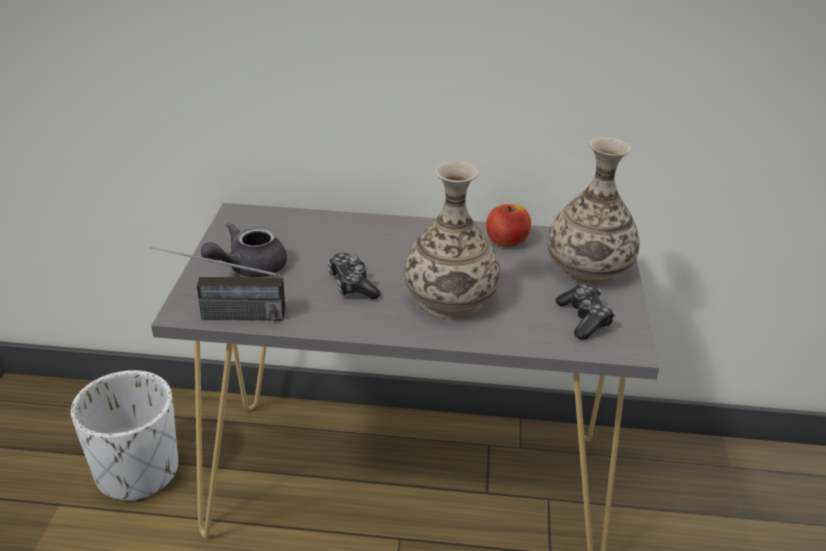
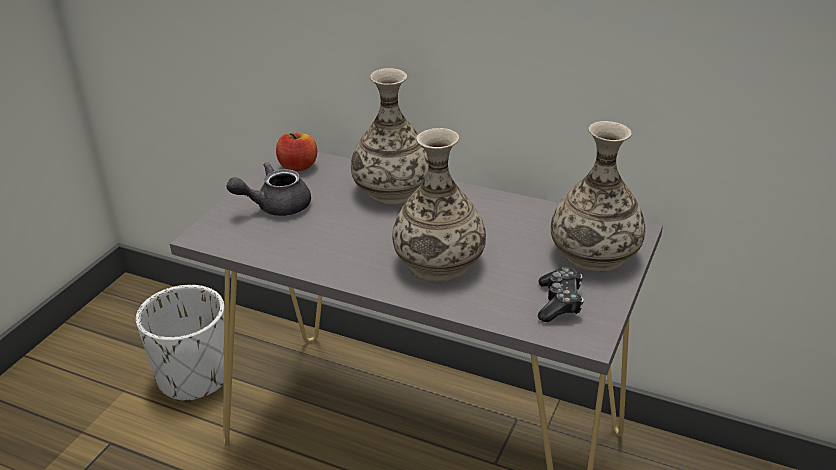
camera: 20 degrees right, 0 degrees up
radio [150,246,285,321] -> none
game controller [328,253,381,300] -> none
apple [486,204,531,247] -> apple moved to [276,132,317,171]
none -> vase [351,68,429,205]

